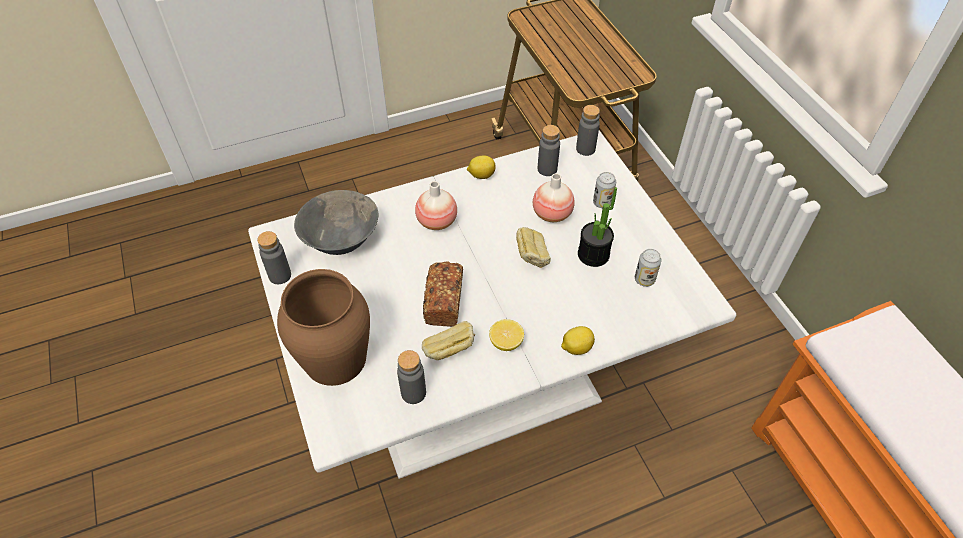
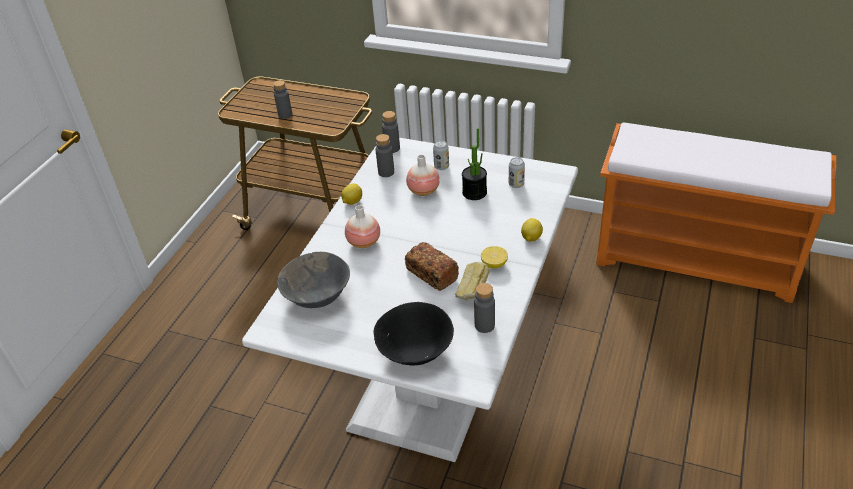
camera: 45 degrees left, 10 degrees down
grey bottle [257,231,291,284] -> grey bottle moved to [273,80,292,119]
brown vase [277,269,370,386] -> black bowl [374,302,454,365]
bread [516,227,551,268] -> none

